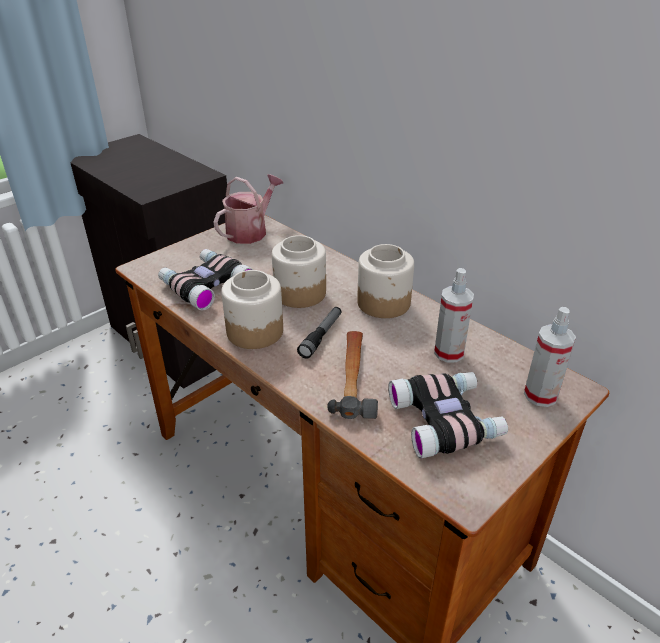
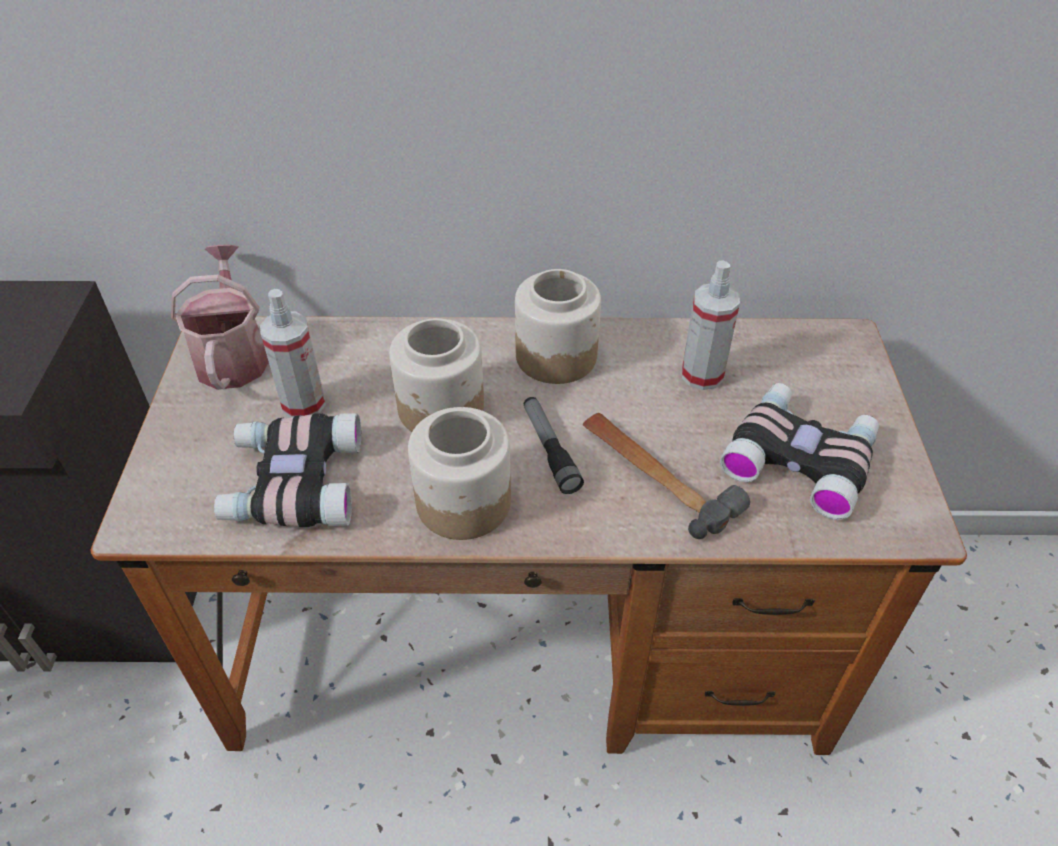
camera: 45 degrees left, 10 degrees up
spray bottle [524,307,576,407] -> spray bottle moved to [260,289,326,417]

